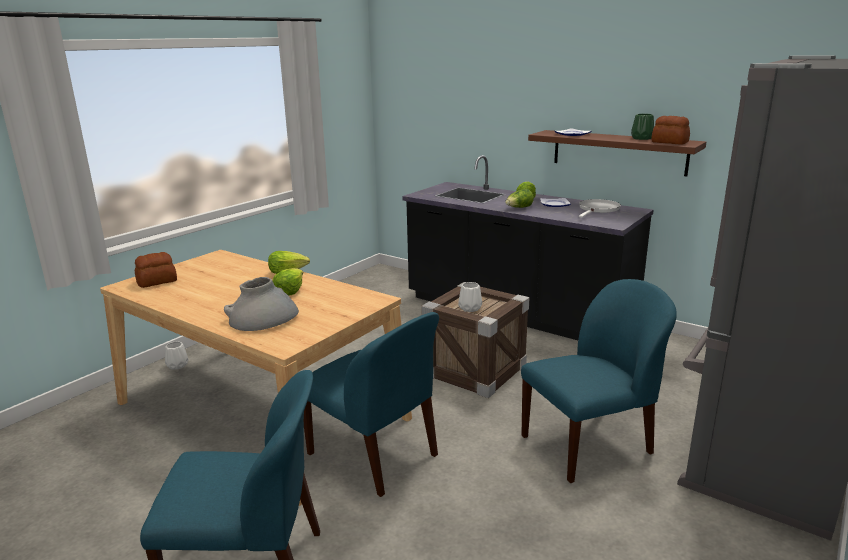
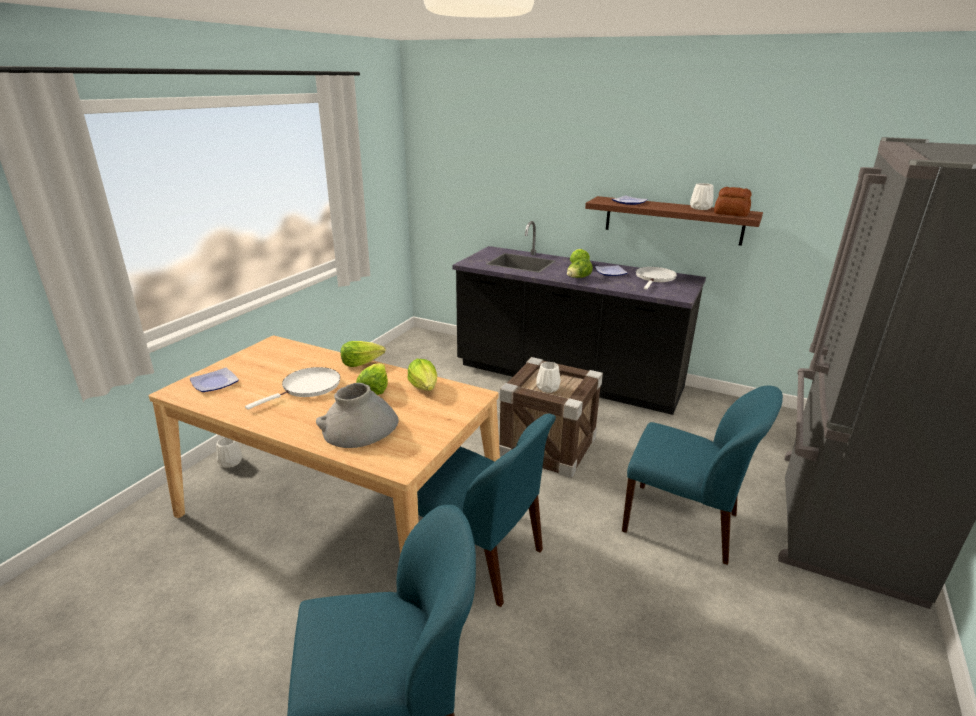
camera: 10 degrees left, 5 degrees up
bread [135,252,177,288] -> plate [190,368,239,392]
blue chair [521,279,677,483] -> blue chair turned 60 degrees clockwise [622,386,783,565]
green vase [631,114,654,140] -> white vase [690,183,714,210]
none -> white frying pan [245,367,340,410]
none -> lettuce [407,359,437,391]

